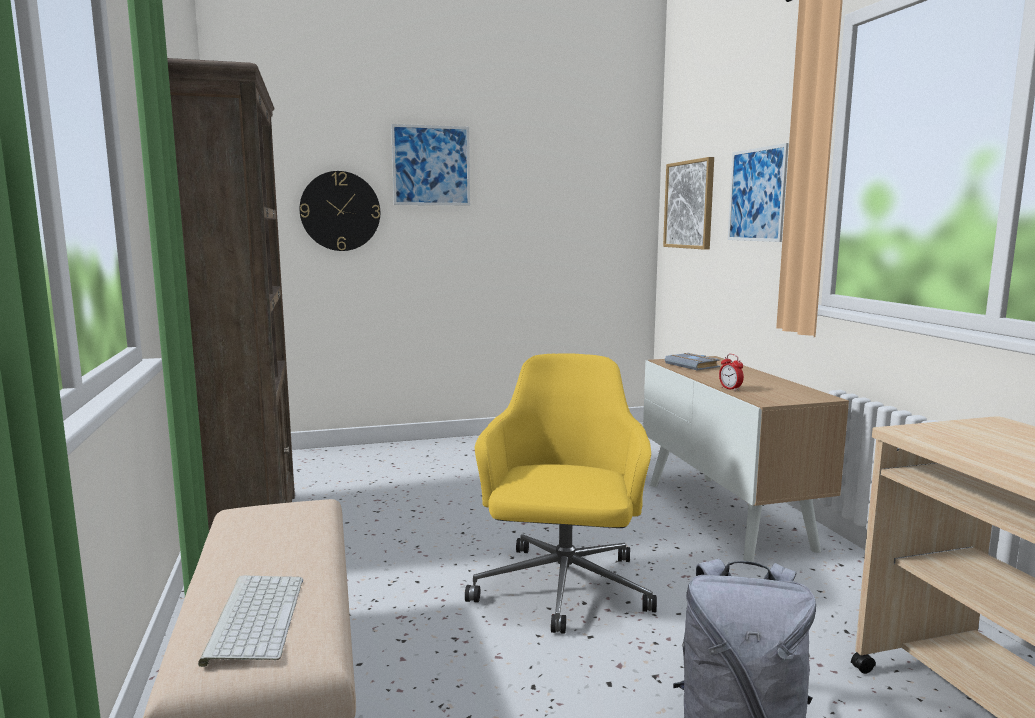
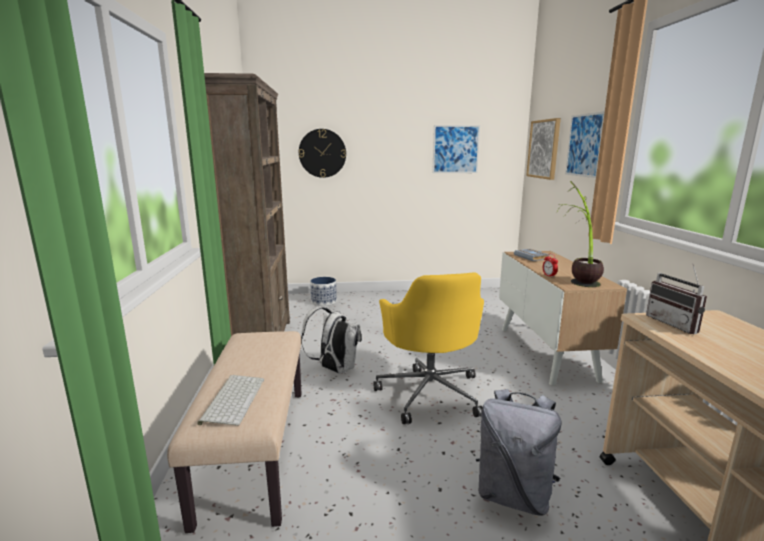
camera: 10 degrees right, 5 degrees up
picture [391,124,470,205] -> picture moved to [432,125,480,173]
yellow office chair [465,353,657,634] -> yellow office chair turned 150 degrees clockwise [373,272,484,424]
none -> white backpack [301,307,362,374]
none -> planter [310,277,337,306]
none -> potted plant [560,181,604,287]
none -> radio [646,264,707,334]

